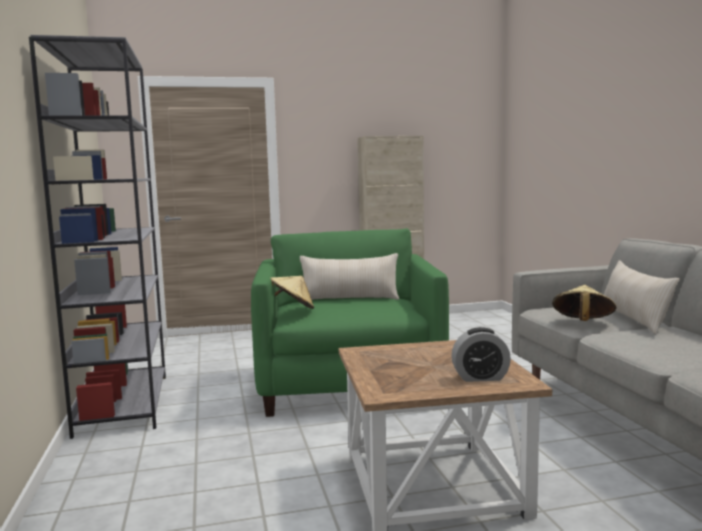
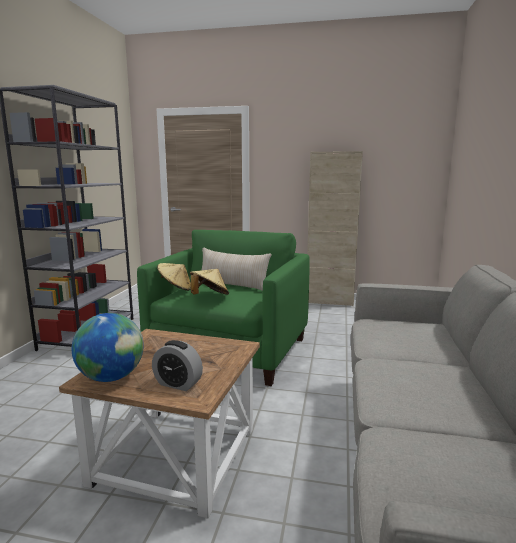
camera: 25 degrees right, 5 degrees up
beige hat [552,285,617,321] -> beige hat moved to [190,269,229,295]
beige pillow [604,260,680,334] -> none
none -> globe [72,313,144,382]

